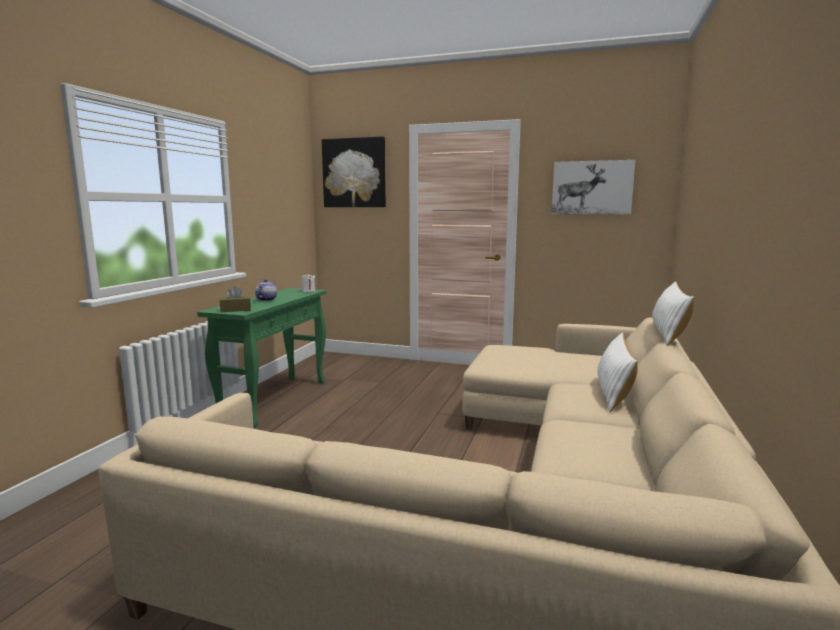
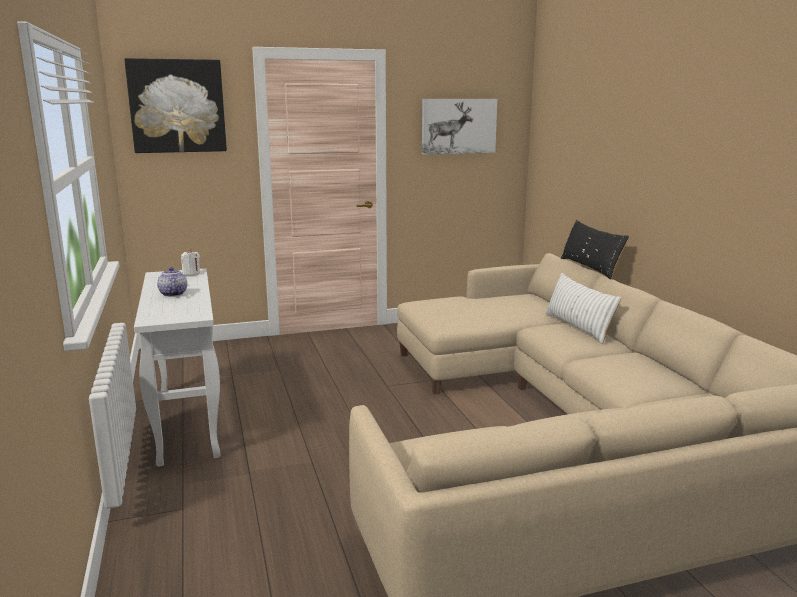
camera: 35 degrees left, 5 degrees up
green console table [197,288,326,428] -> white console table [134,268,220,467]
brown tissue box [220,286,251,312] -> none
white pillow [652,281,694,346] -> black pillow [561,220,629,279]

